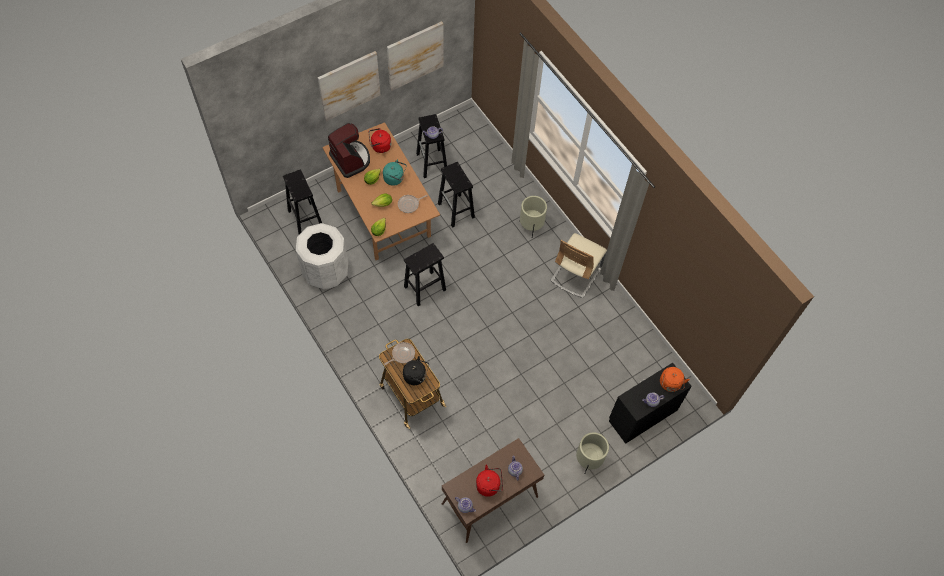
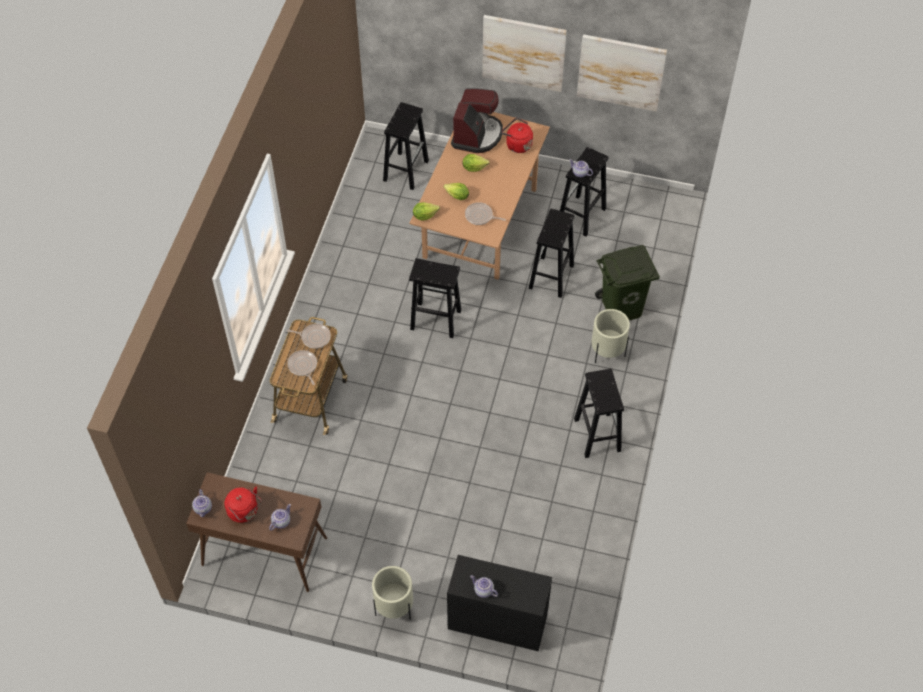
camera: 50 degrees right, 5 degrees down
white trash can [296,223,348,290] -> none
turquoise kettle [383,160,407,186] -> none
black kettle [403,356,429,385] -> frying pan [287,350,317,385]
beige chair [550,233,607,298] -> black stool [574,369,624,458]
orange kettle [660,367,690,392] -> none
none -> green trash can [595,245,660,320]

